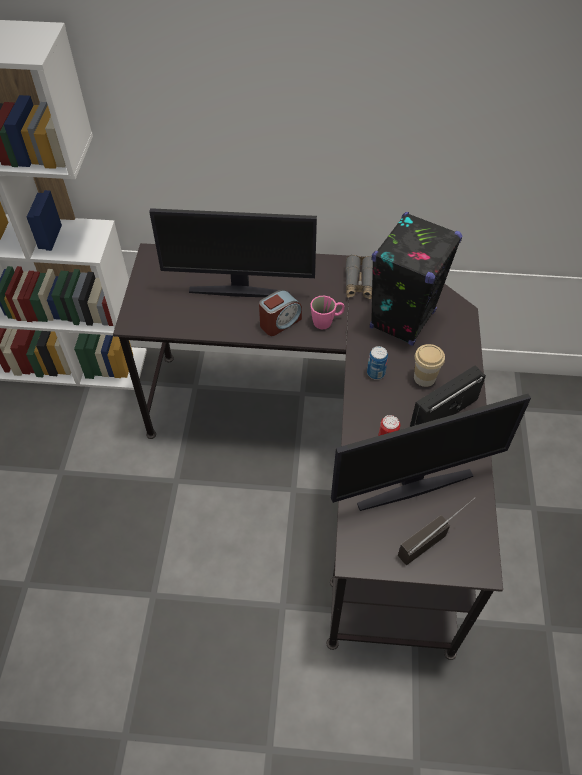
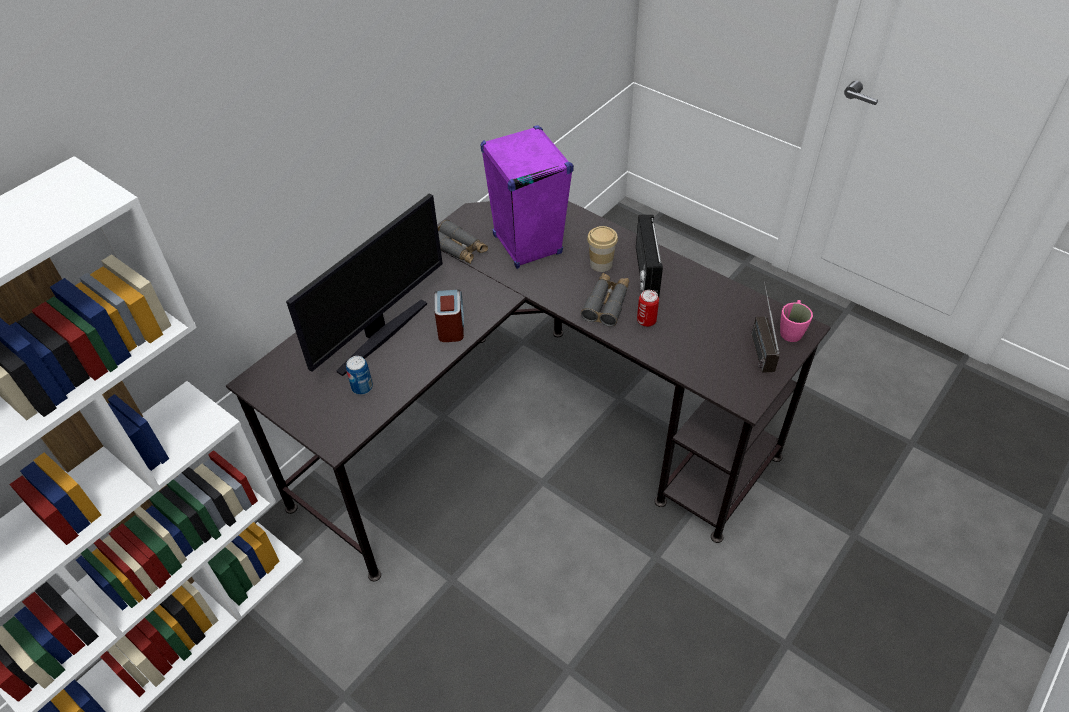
camera: 55 degrees left, 5 degrees down
pink mug [310,296,345,329] -> pink mug moved to [780,300,813,342]
monitor [331,394,531,511] -> none
can [367,346,388,380] -> can moved to [346,356,373,395]
black speaker [370,212,463,346] -> purple speaker [481,125,574,269]
none -> grey binoculars [581,273,629,327]

